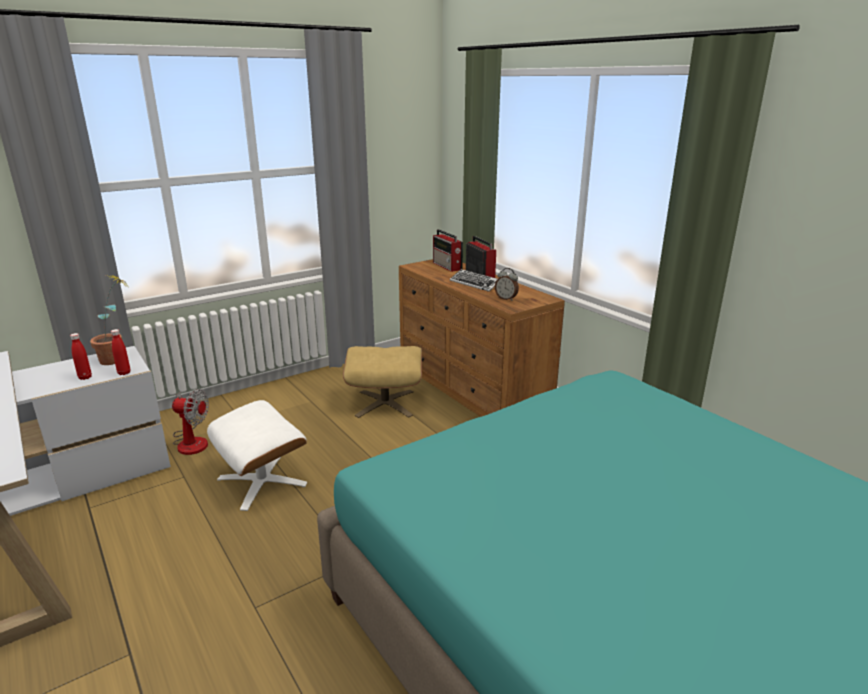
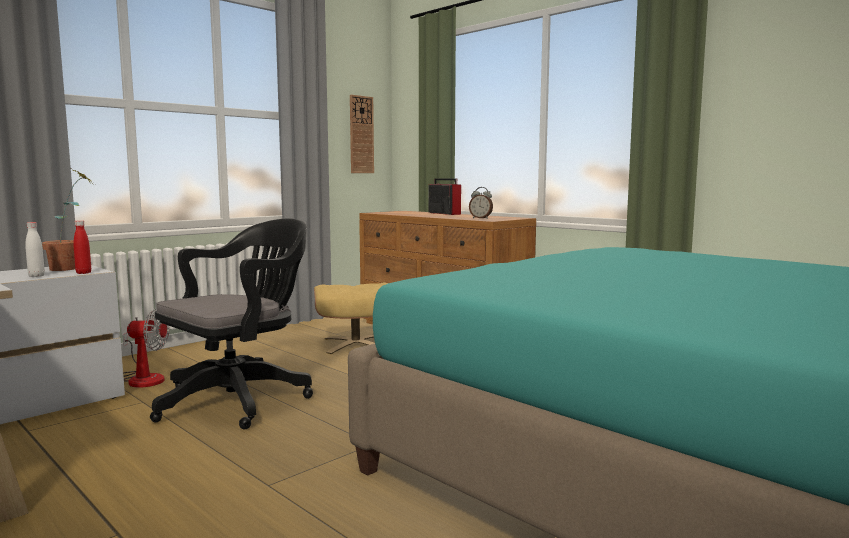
camera: 10 degrees left, 15 degrees down
red bottle [70,333,92,380] -> white bottle [25,222,45,277]
white ottoman [207,400,307,511] -> black office chair [150,218,313,429]
radio [433,229,463,272] -> none
keyboard [450,269,497,292] -> none
none -> wall clock [350,95,374,173]

